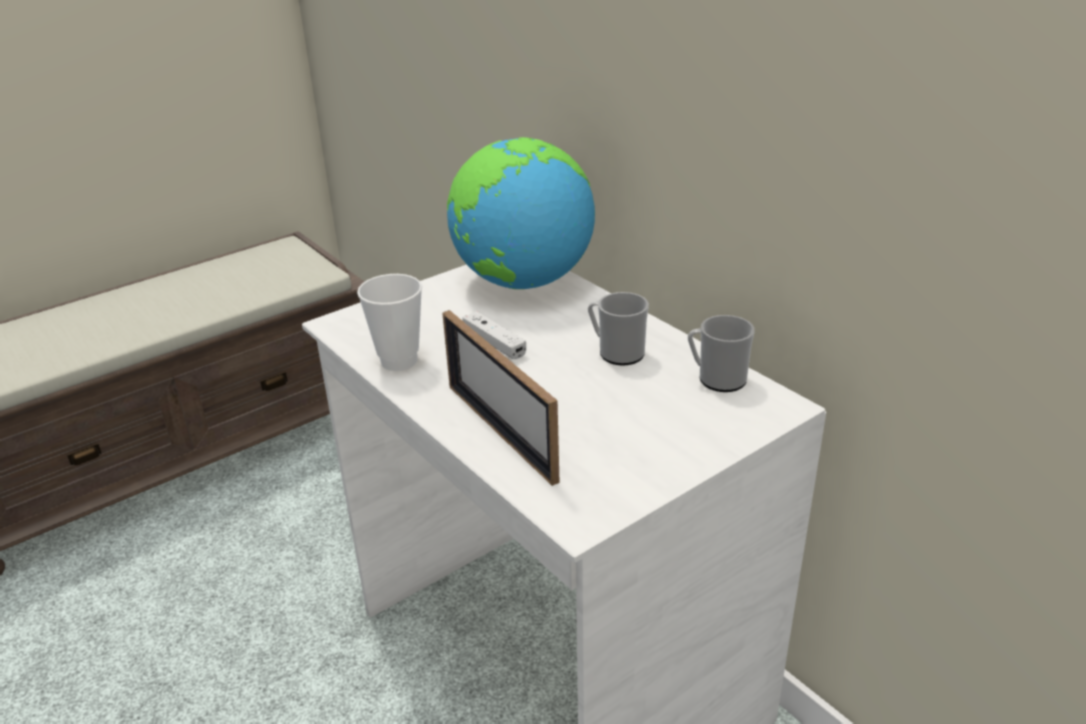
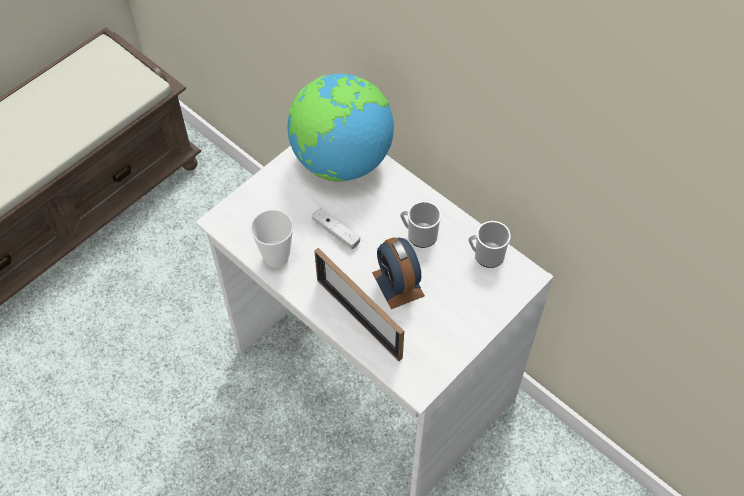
camera: 10 degrees left, 25 degrees up
none -> alarm clock [372,237,425,309]

